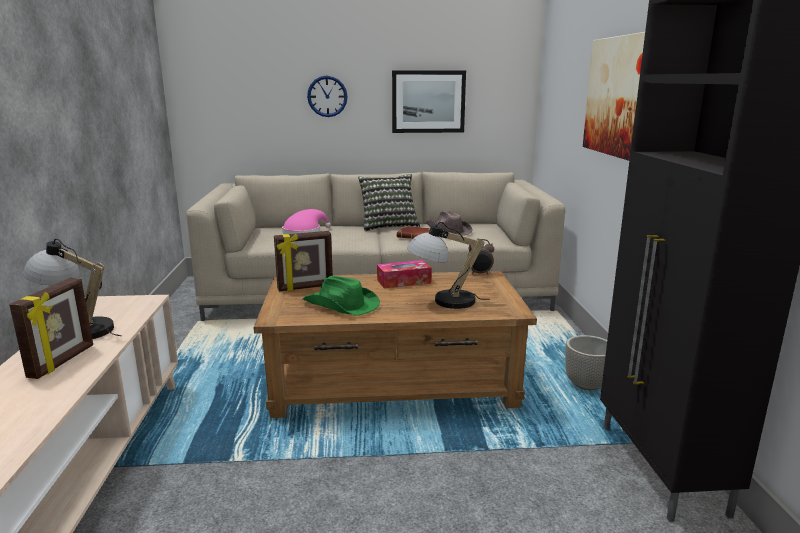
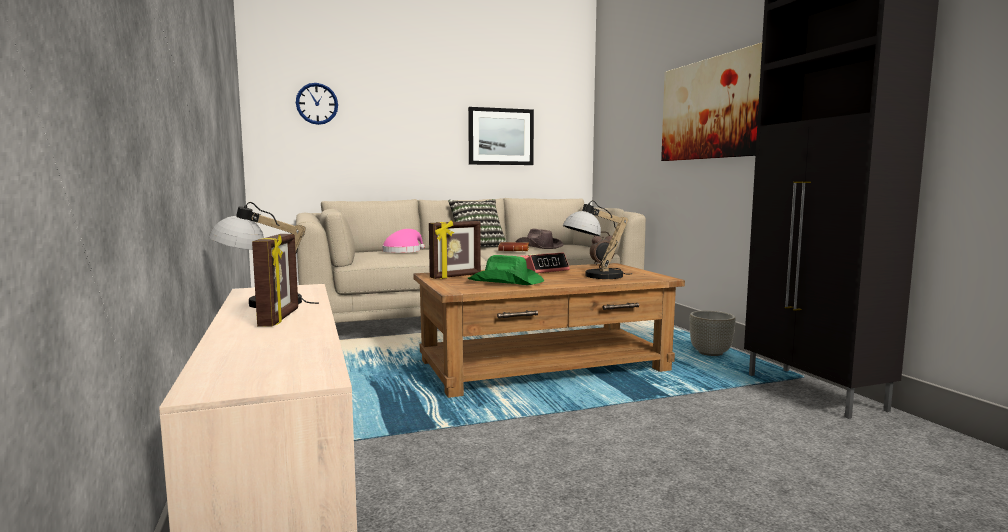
camera: 15 degrees left, 10 degrees down
wall clock [307,76,348,117] -> wall clock moved to [296,83,338,125]
tissue box [377,260,432,288] -> alarm clock [519,253,570,273]

